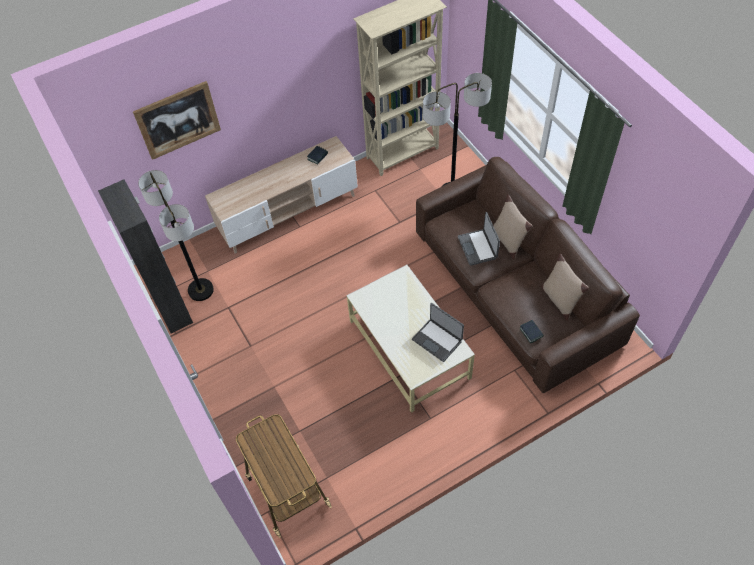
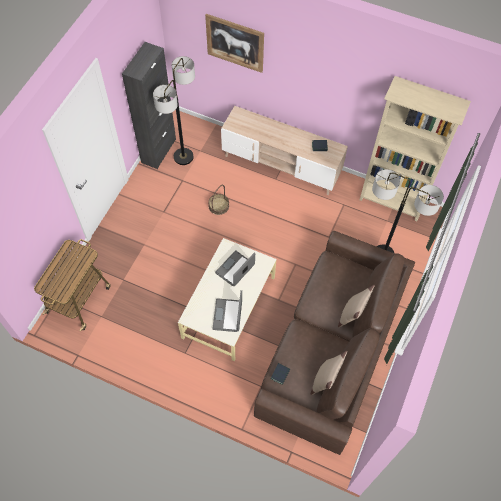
camera: 50 degrees right, 5 degrees up
laptop [458,212,500,266] -> laptop moved to [215,250,255,286]
none -> basket [208,185,229,215]

